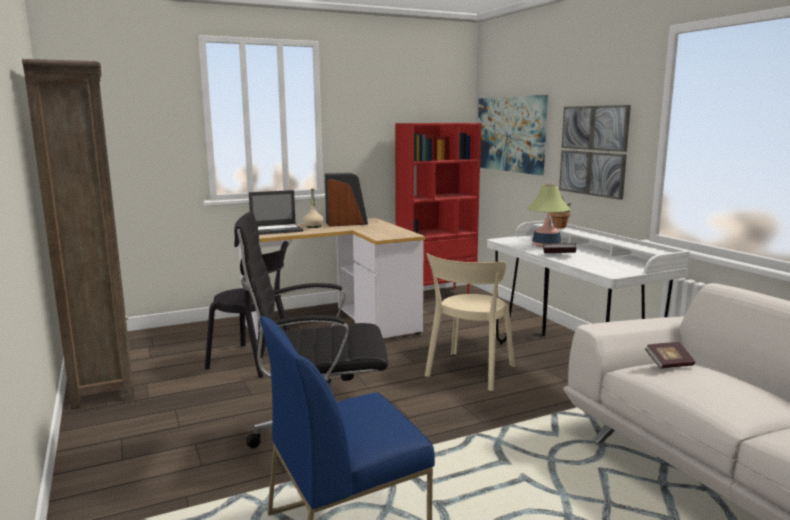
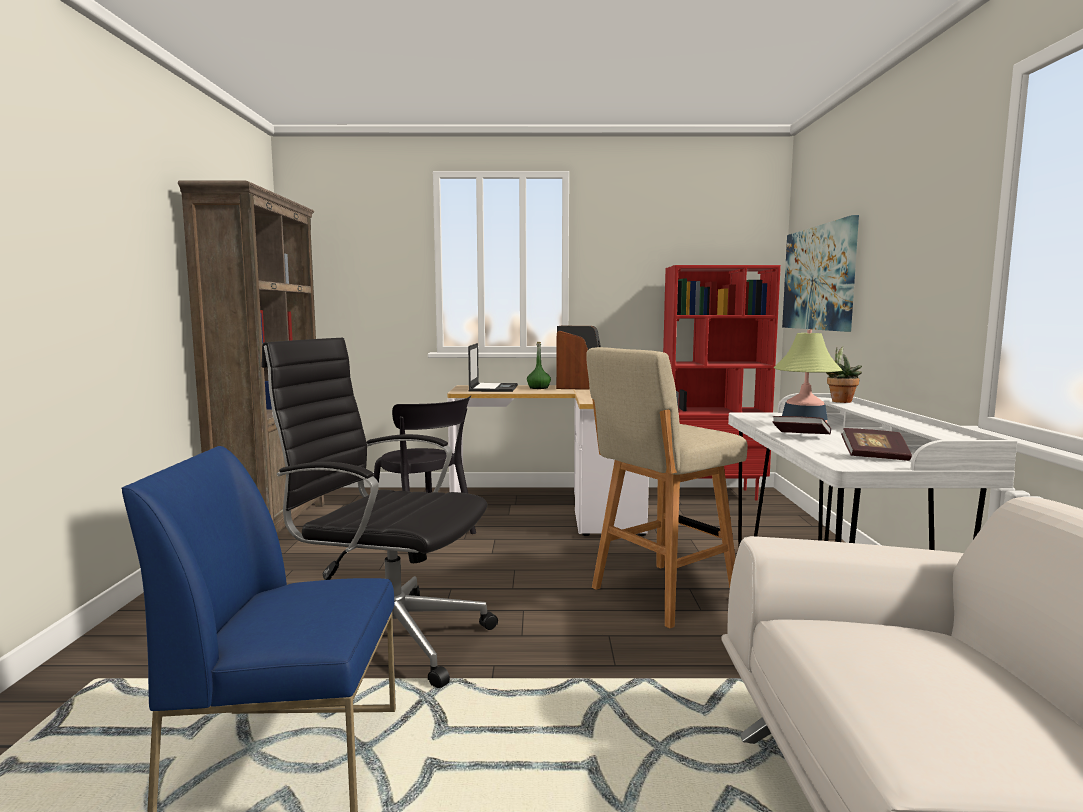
camera: 25 degrees right, 5 degrees down
laptop [249,190,304,235] -> laptop turned 90 degrees counterclockwise [468,343,518,392]
beige bottle [303,188,324,228] -> green bottle [527,342,551,389]
beige chair [425,253,515,391] -> beige stool [586,347,748,628]
picture [559,105,631,200] -> none
book [645,342,695,369] -> book moved to [841,428,912,461]

